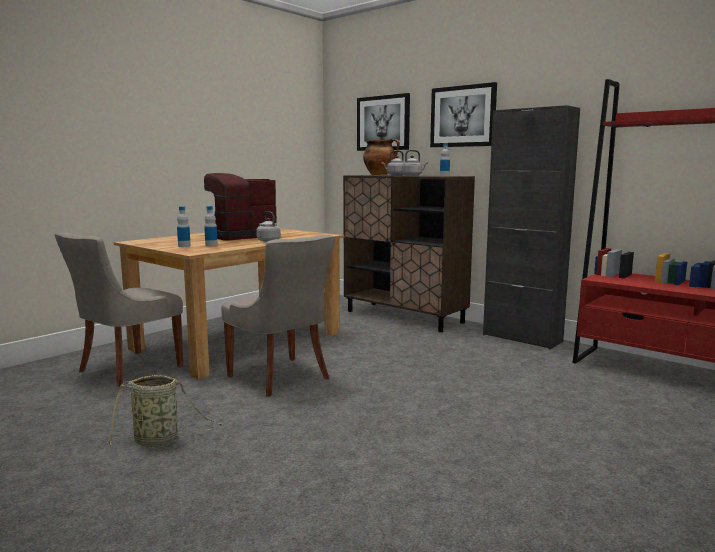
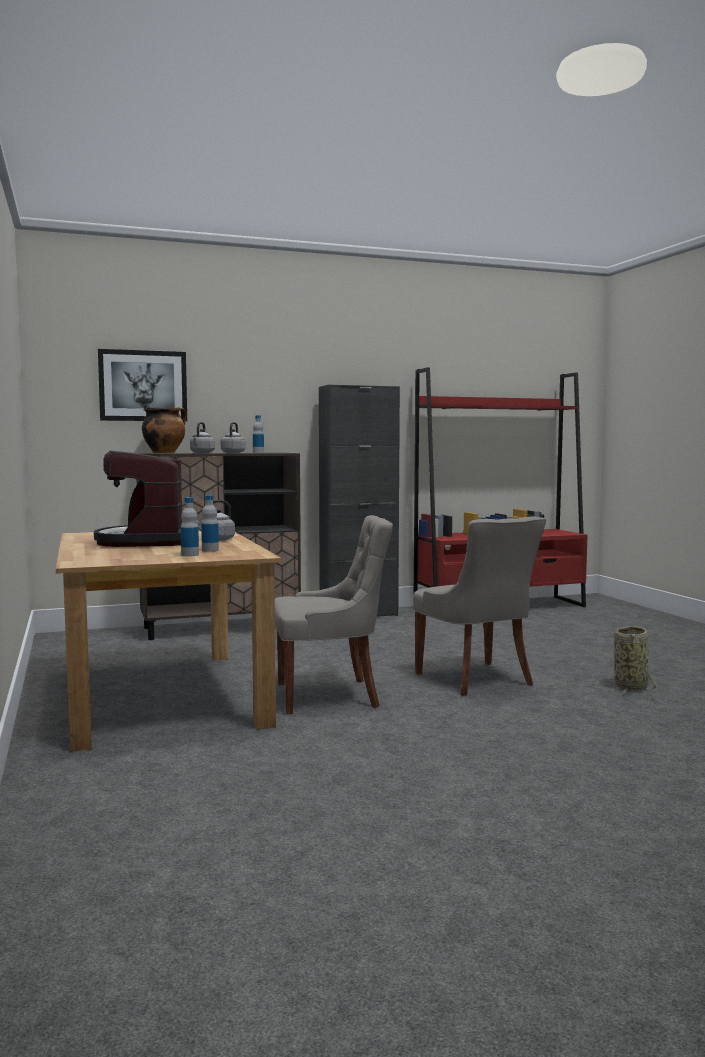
camera: 60 degrees left, 5 degrees down
grey chair [55,232,183,387] -> grey chair moved to [413,517,546,696]
basket [108,375,222,447] -> basket moved to [614,626,660,695]
picture [430,82,497,147] -> none

